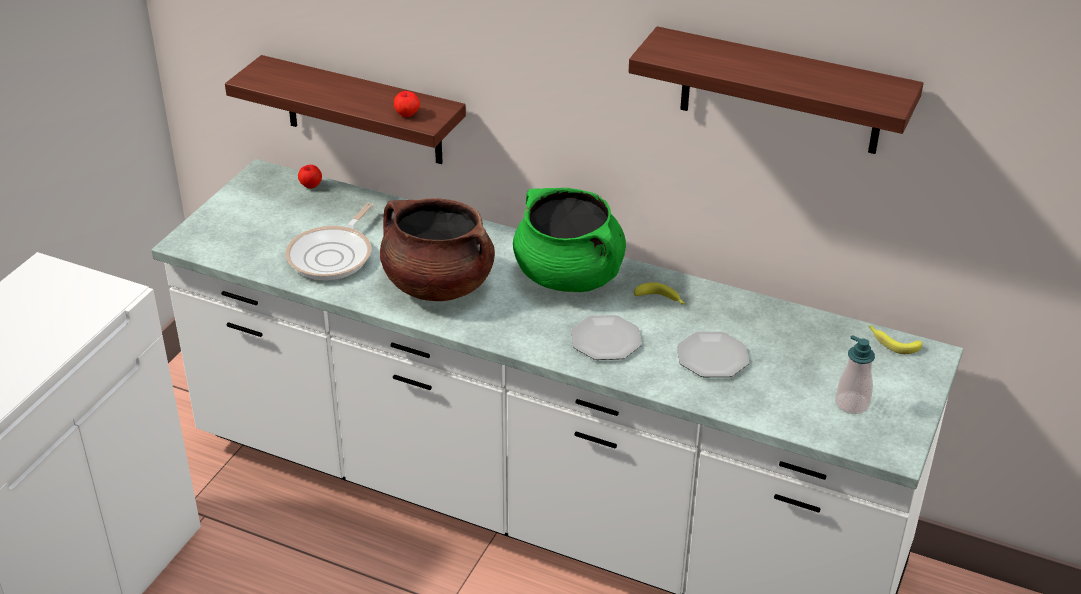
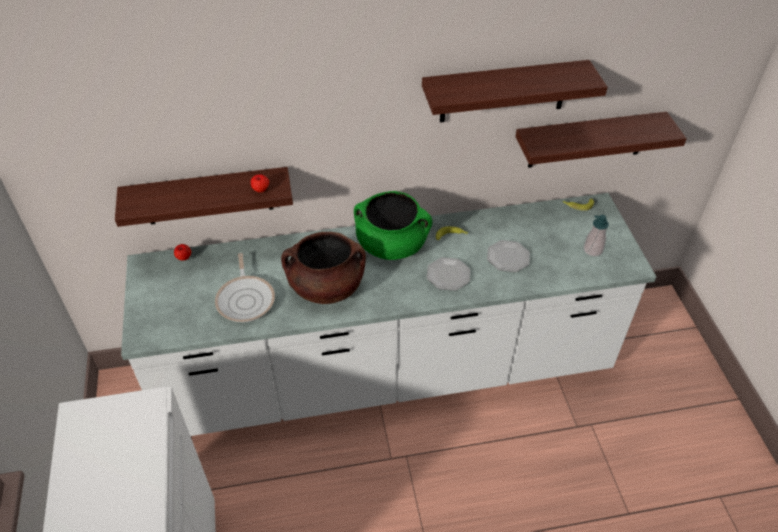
camera: 35 degrees left, 10 degrees up
none -> shelf [515,112,687,168]

